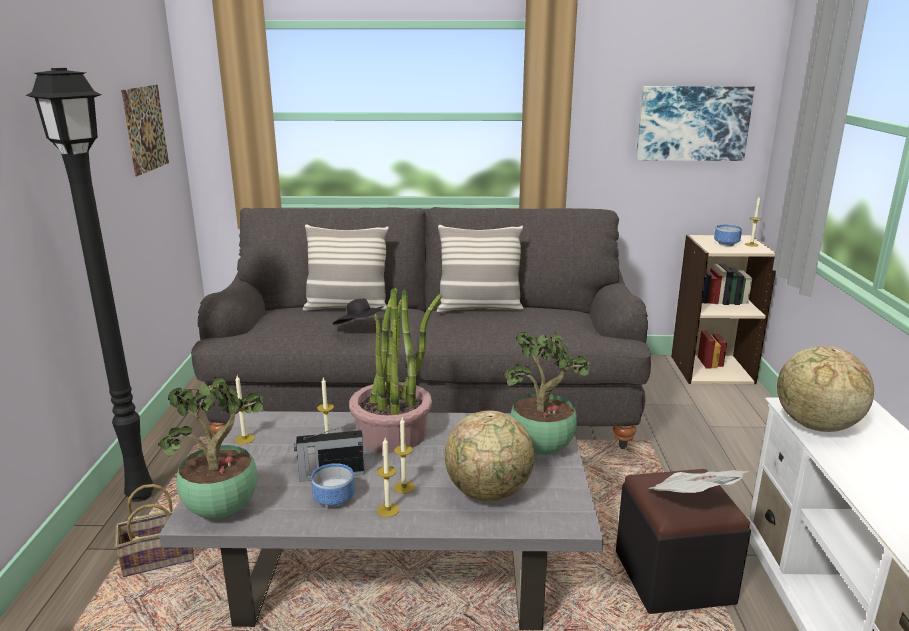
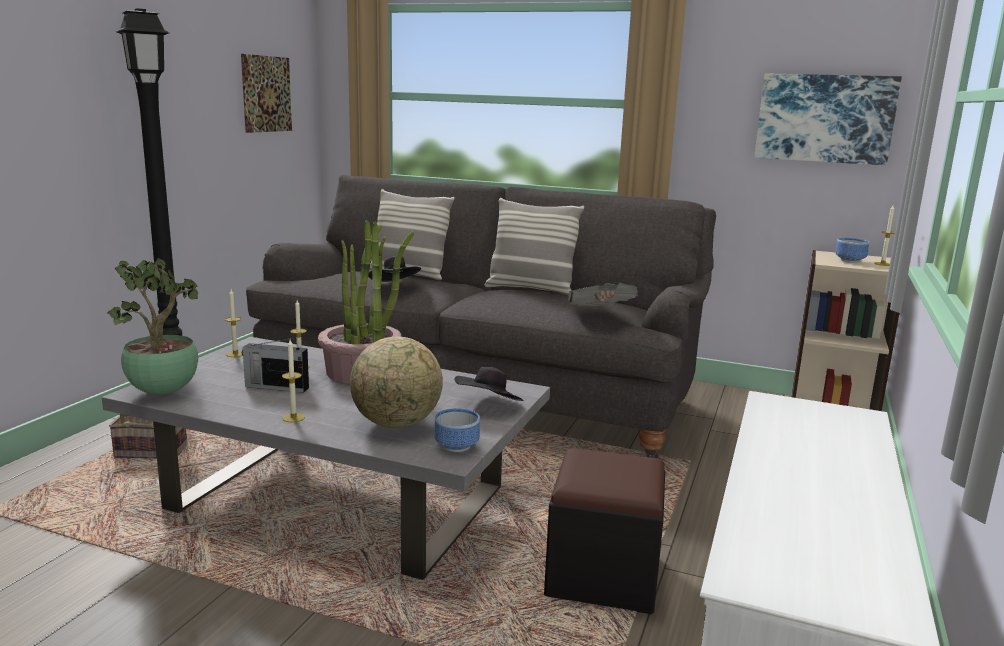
camera: 20 degrees right, 5 degrees down
bowl [311,463,355,507] -> bowl moved to [434,408,480,452]
candle [394,418,415,494] -> none
potted plant [503,332,590,455] -> black hat [454,367,524,401]
newspaper [648,470,749,493] -> newspaper moved to [568,283,638,306]
globe [777,346,874,432] -> none

